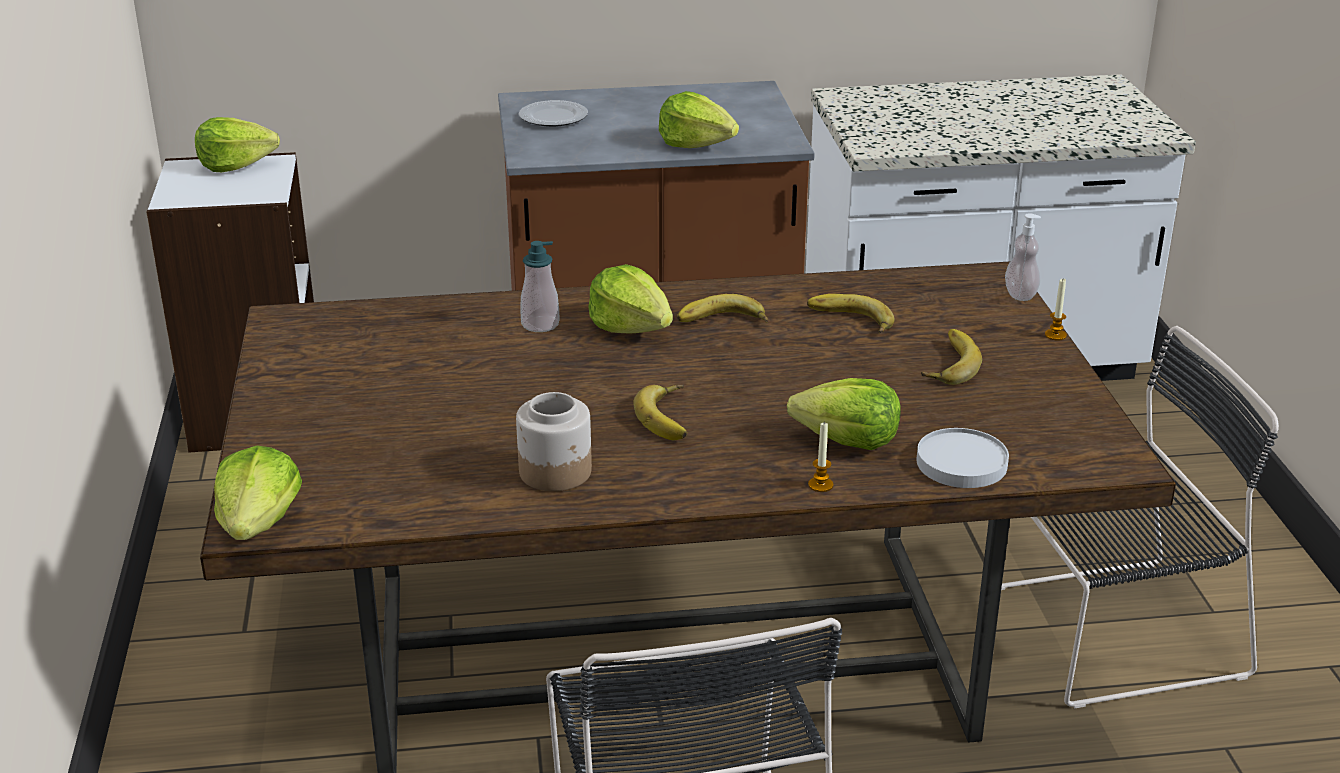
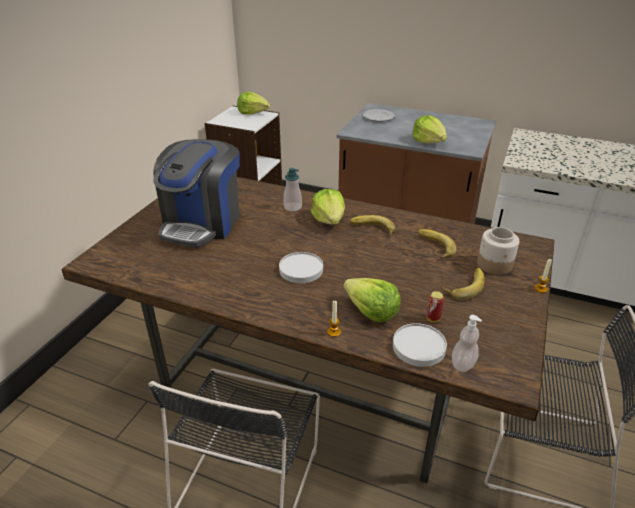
camera: 30 degrees right, 5 degrees up
lettuce [214,446,302,540] -> none
jar [516,392,592,491] -> jar moved to [477,227,519,275]
banana [633,385,687,440] -> white plate [279,252,323,283]
soap dispenser [1005,213,1041,301] -> soap dispenser moved to [452,315,482,372]
none -> coffee machine [153,139,240,247]
none -> can [426,291,444,322]

